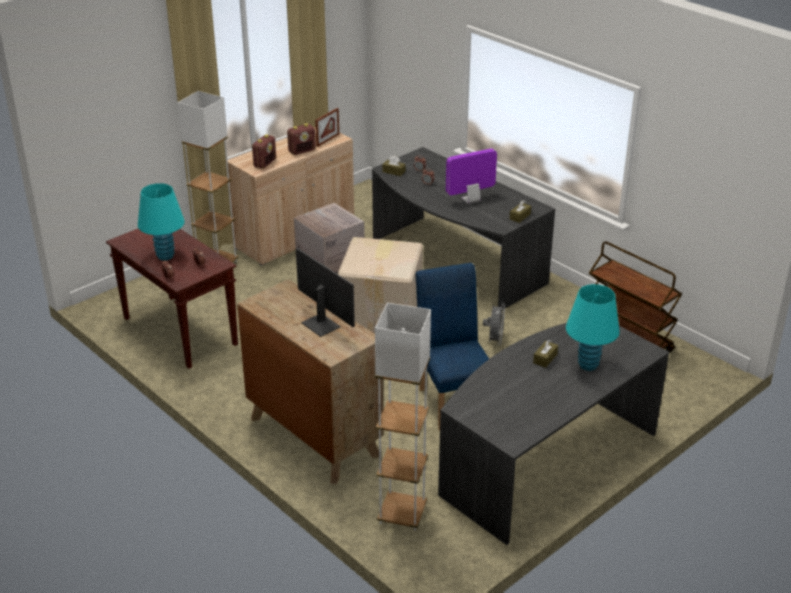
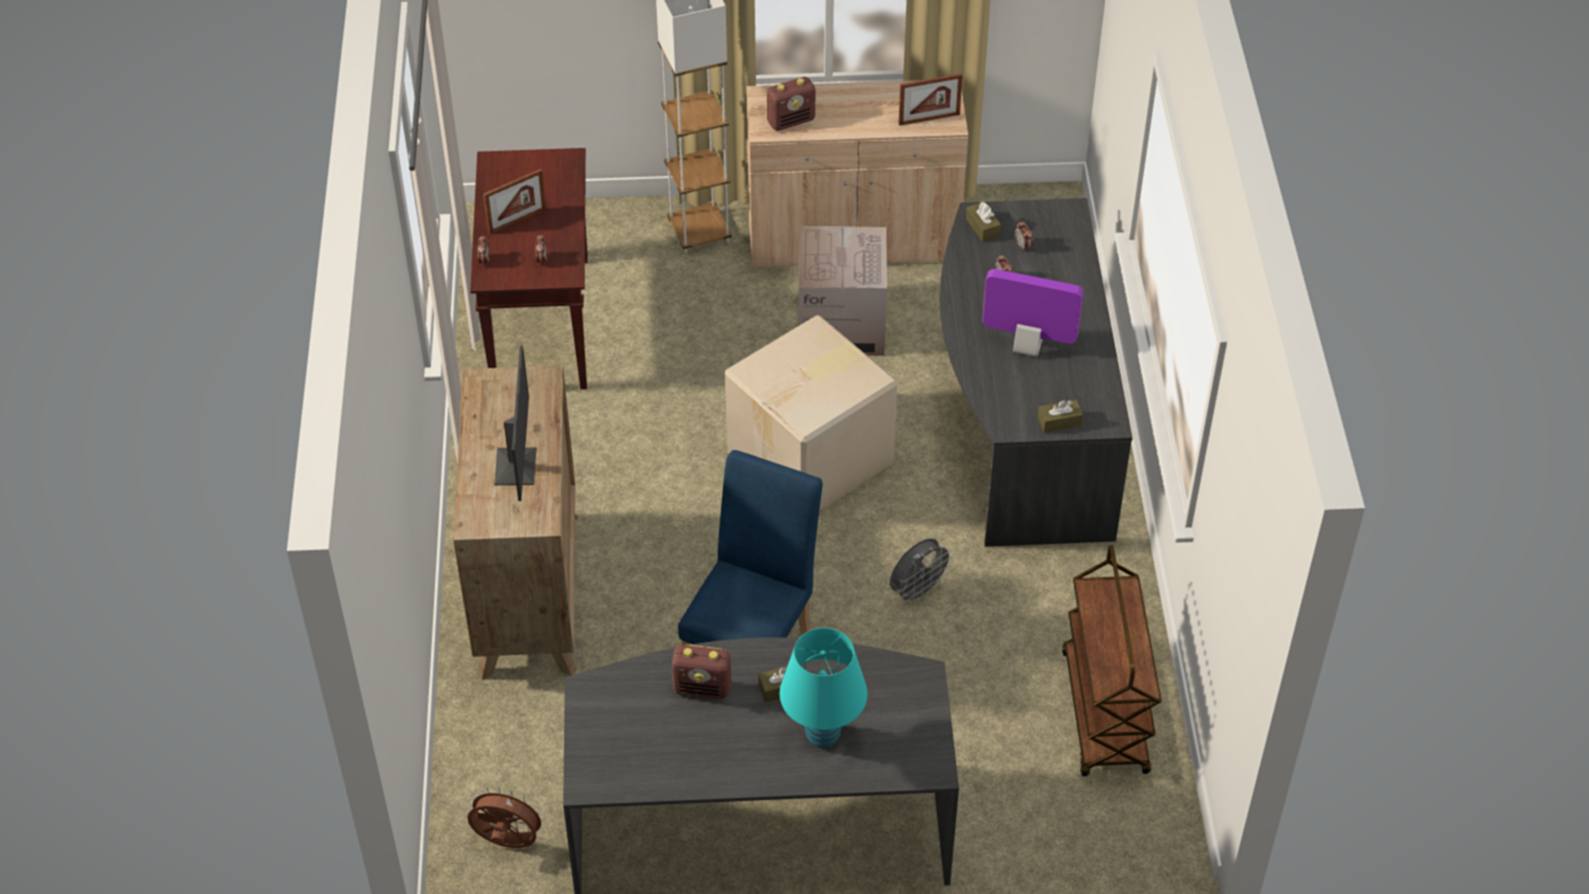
camera: 40 degrees right, 15 degrees up
turquoise table lamp [138,183,185,261] -> picture frame [483,169,546,234]
radio [287,123,316,155] -> radio moved to [672,644,731,699]
white floor lamp [375,303,431,531] -> none
none -> brown fan [467,787,547,848]

